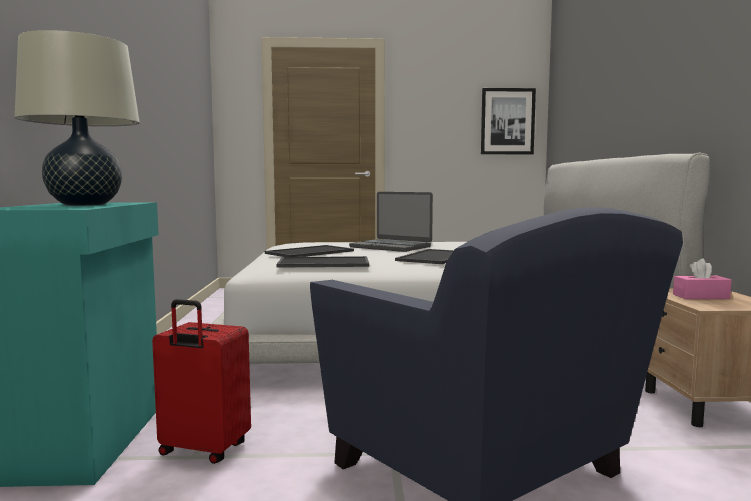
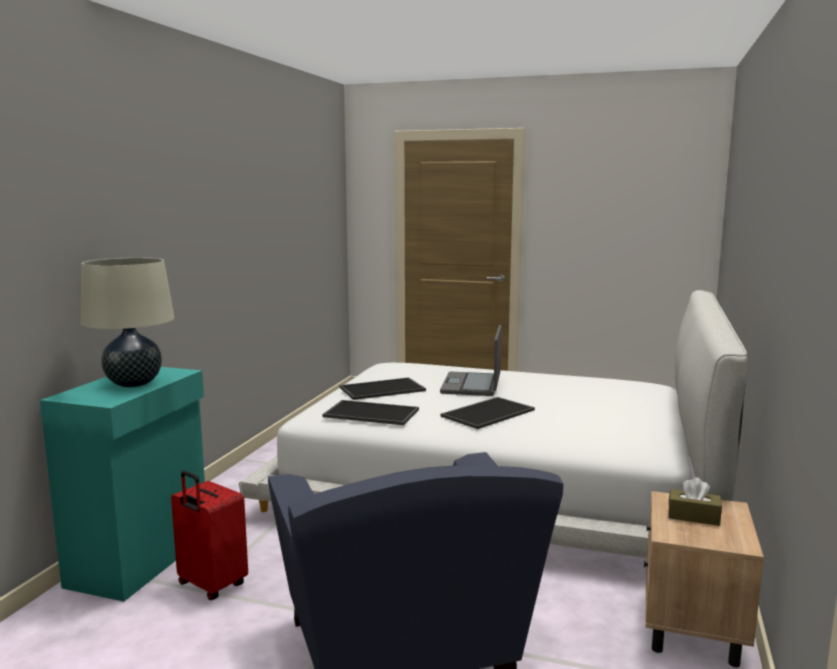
camera: 20 degrees right, 5 degrees up
laptop [349,192,433,252] -> laptop turned 45 degrees clockwise [440,325,502,396]
picture [481,88,536,154] -> none
pink tissue box [673,259,732,299] -> brown tissue box [668,478,722,526]

